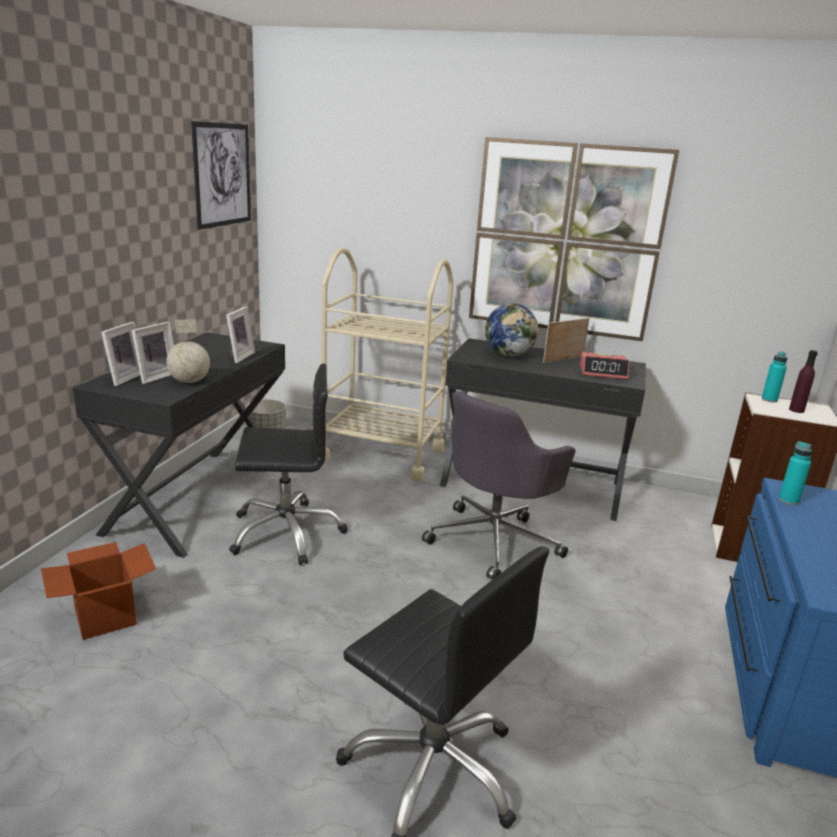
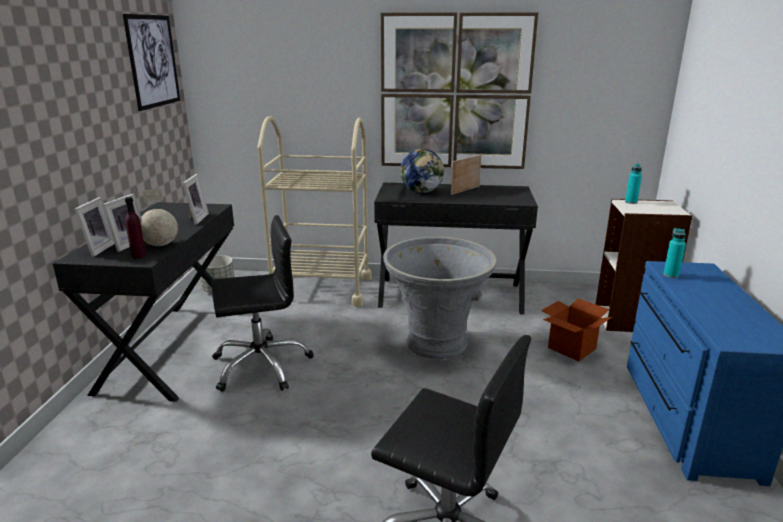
camera: 10 degrees left, 0 degrees up
cardboard box [41,542,156,640] -> cardboard box moved to [541,298,612,361]
grey office chair [422,391,576,580] -> grey planter [383,236,497,359]
alarm clock [580,352,630,379] -> none
purple bottle [789,350,818,413] -> purple bottle moved to [125,197,146,258]

